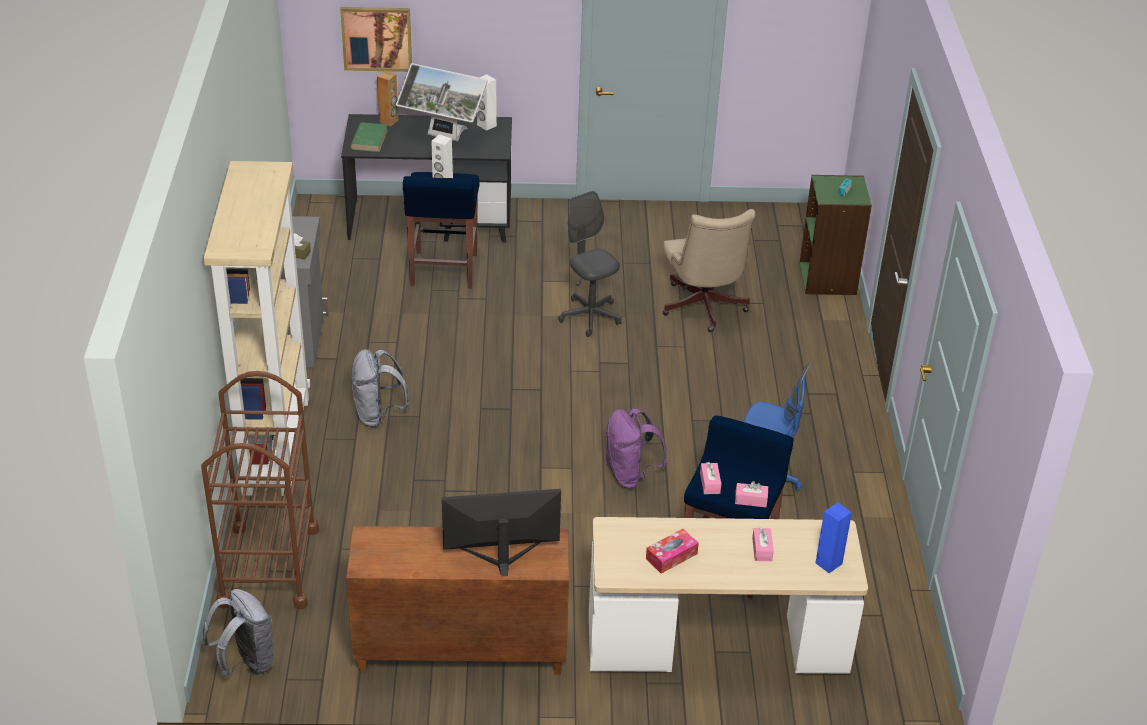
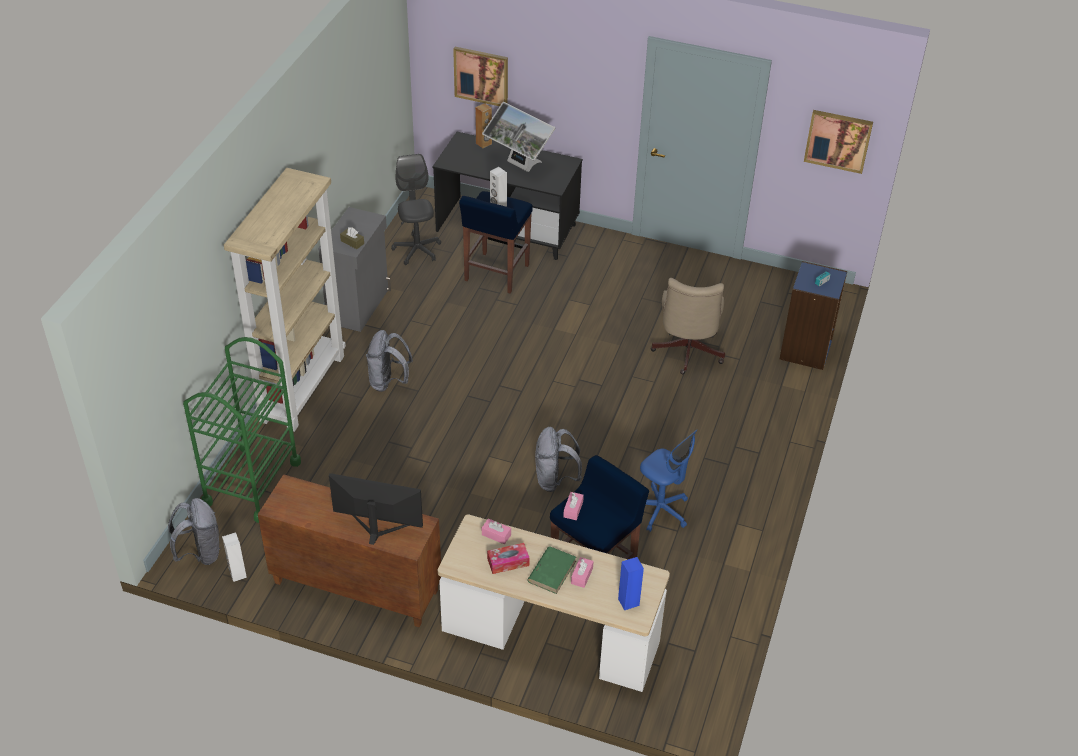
camera: 20 degrees right, 5 degrees up
brown cart [201,371,319,609] -> green cart [183,337,301,523]
green book [350,122,388,152] -> green book moved to [528,546,576,594]
white speaker [477,74,497,131] -> white speaker moved to [222,532,247,582]
grey office chair [558,191,622,337] -> grey office chair moved to [391,154,441,265]
purple backpack [605,408,668,489] -> grey backpack [535,427,582,492]
pink tissue box [735,481,768,507] -> pink tissue box moved to [482,518,511,544]
green bookcase [799,175,872,295] -> blue bookcase [780,261,847,370]
none -> picture [804,110,873,174]

